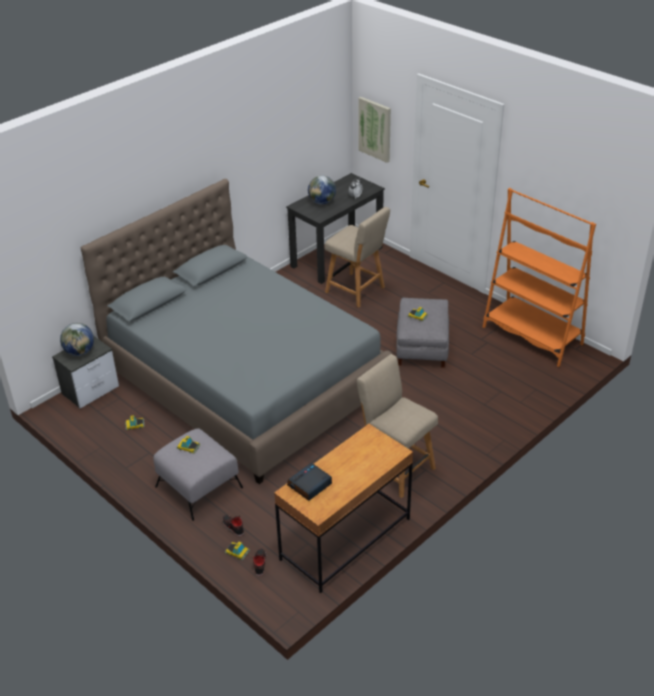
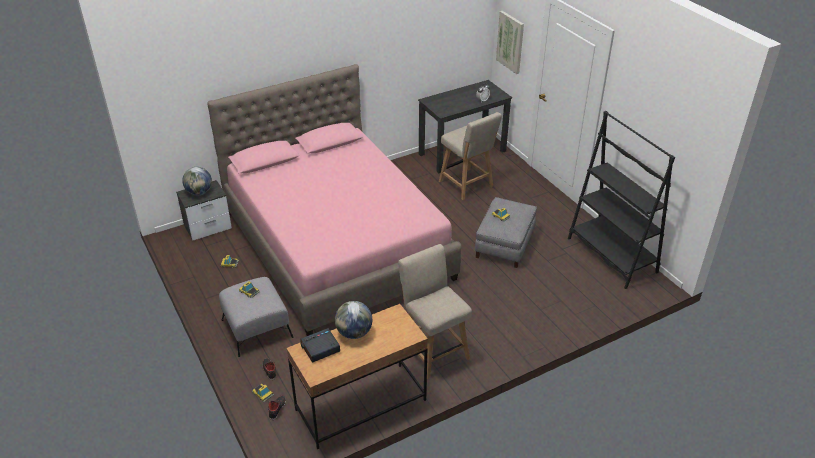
camera: 15 degrees right, 0 degrees up
grey bed [81,179,392,484] -> pink bed [207,64,461,336]
globe [308,176,336,204] -> globe moved to [335,301,372,339]
orange bookcase [483,188,596,367] -> black bookcase [568,111,675,289]

